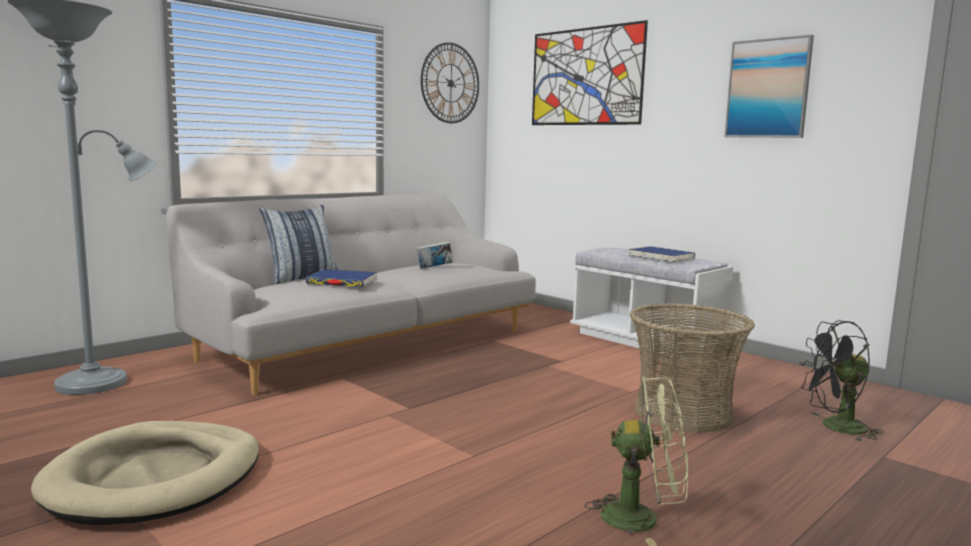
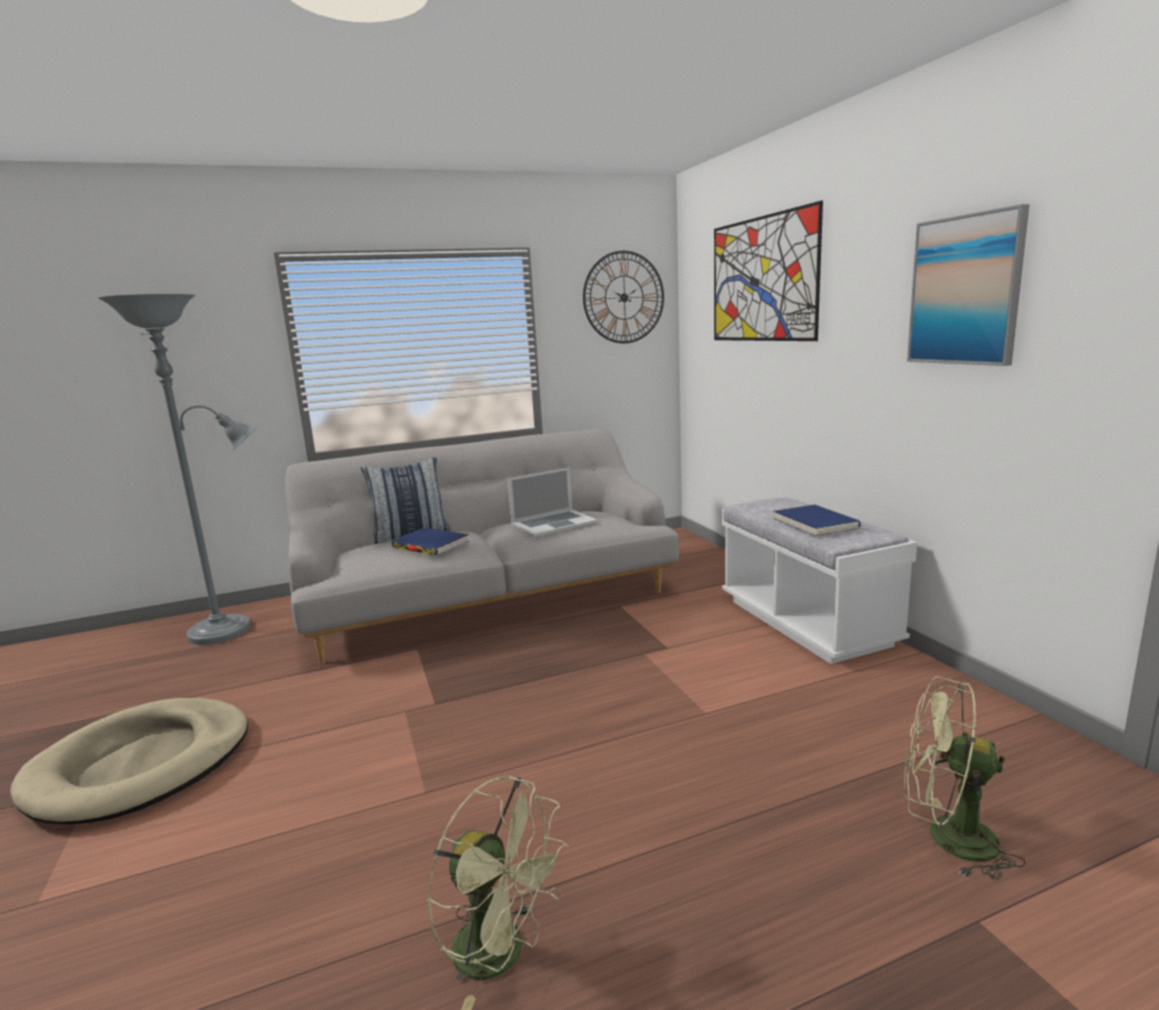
camera: 25 degrees right, 5 degrees up
book [416,241,453,269] -> laptop [507,467,598,537]
basket [630,303,755,433] -> none
black fan [800,320,884,442] -> green fan [903,676,1026,880]

